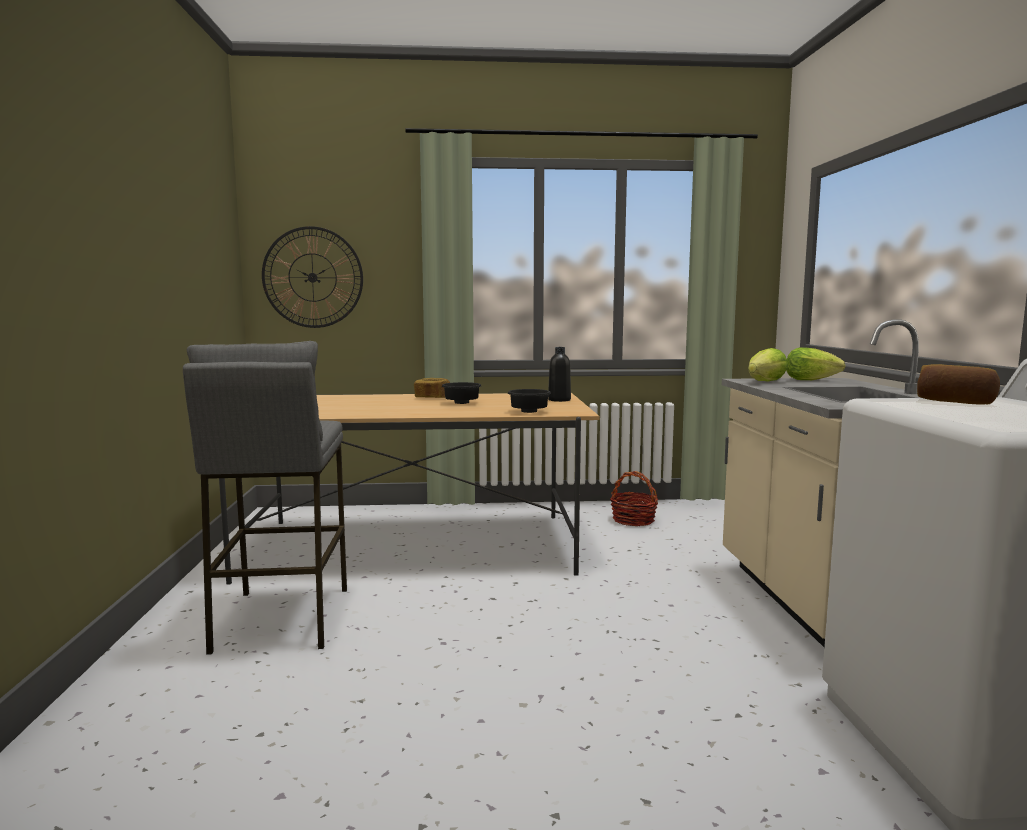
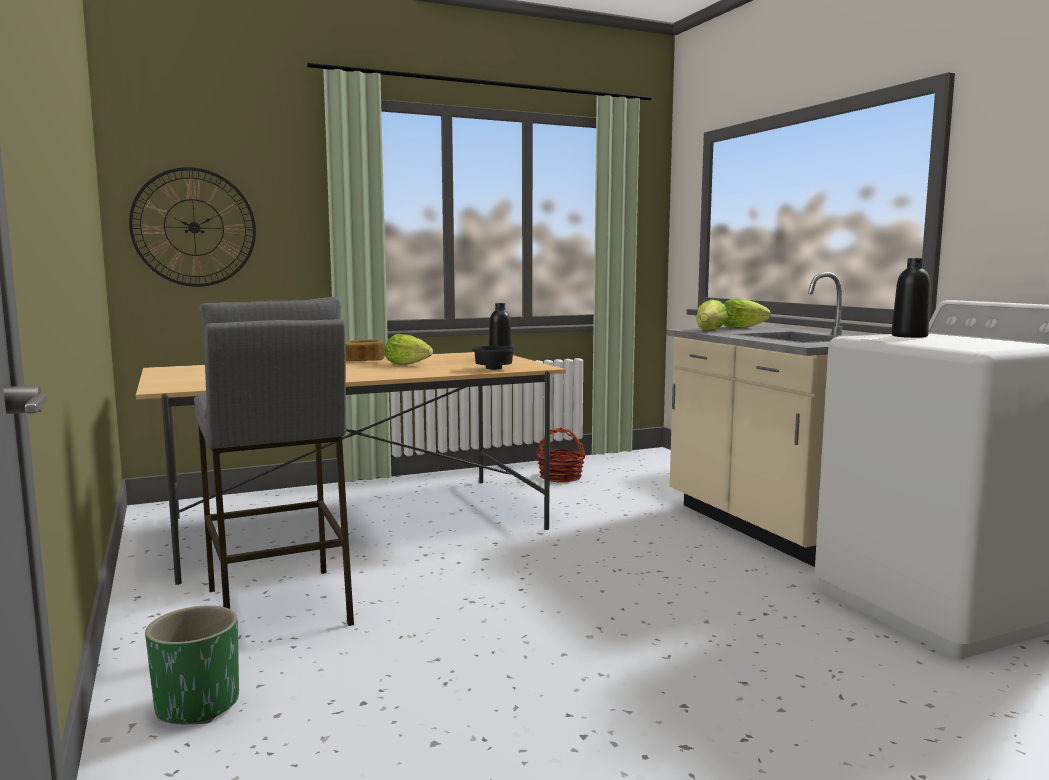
camera: 20 degrees left, 0 degrees up
black bowl [442,382,481,404] -> lettuce [385,334,433,365]
bread [917,364,1000,405] -> black bottle [892,258,931,338]
none -> green planter [145,606,239,724]

